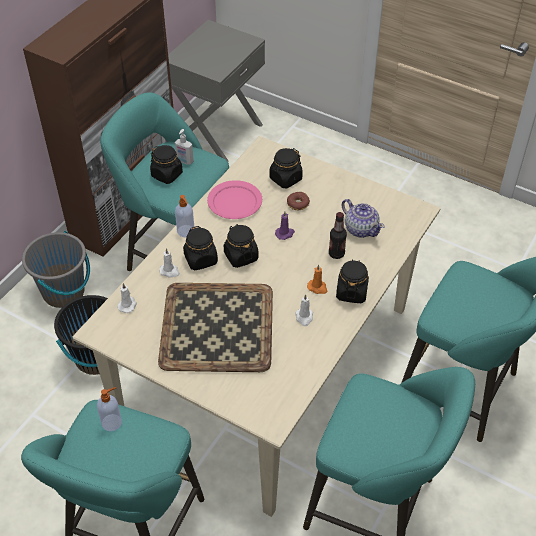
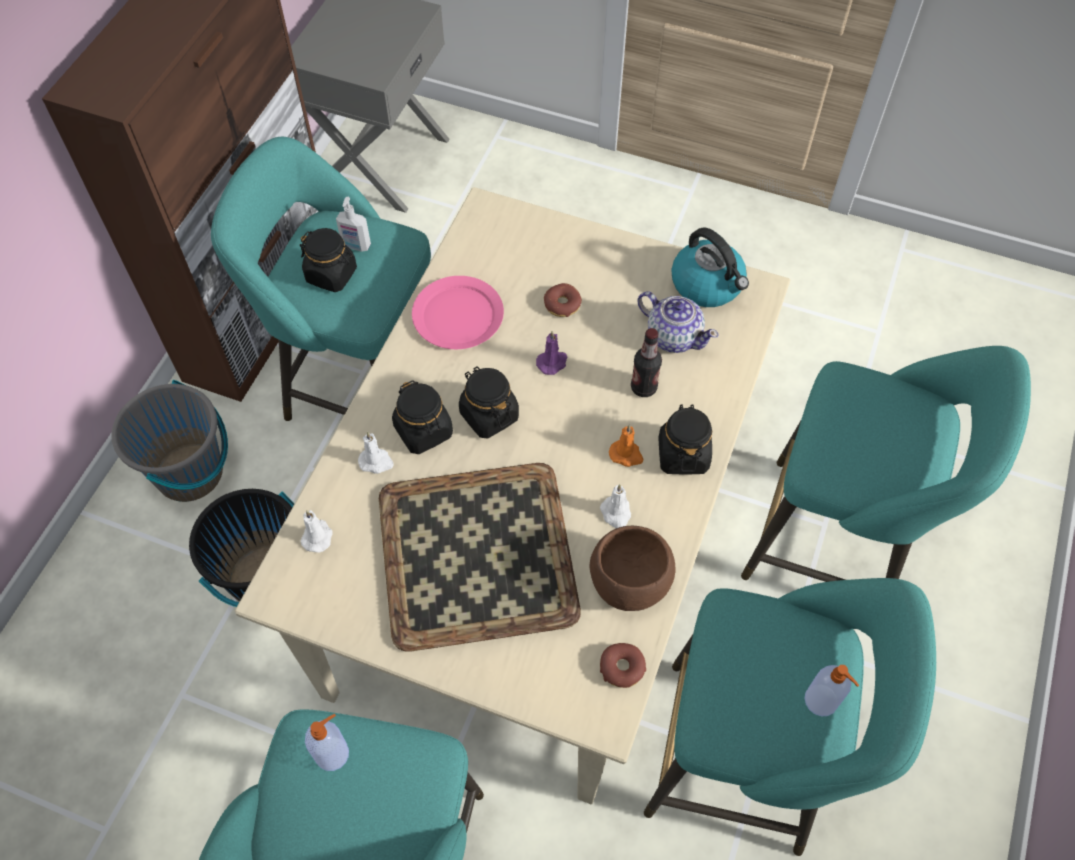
camera: 10 degrees left, 10 degrees up
soap dispenser [175,195,194,237] -> soap dispenser moved to [804,665,859,716]
black jar [270,148,303,188] -> none
none -> brown bowl [590,526,676,611]
none -> donut [600,643,646,688]
none -> kettle [671,227,749,307]

